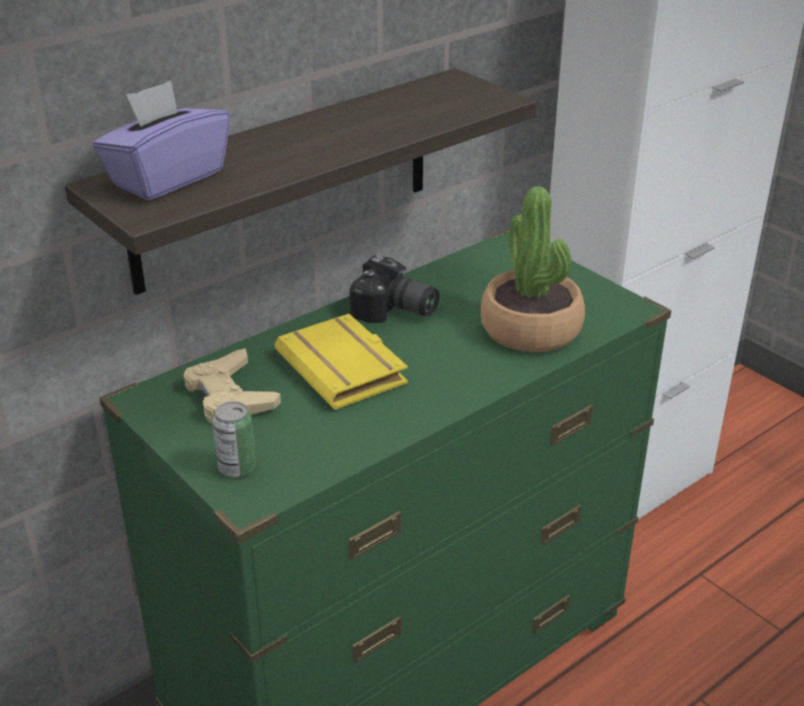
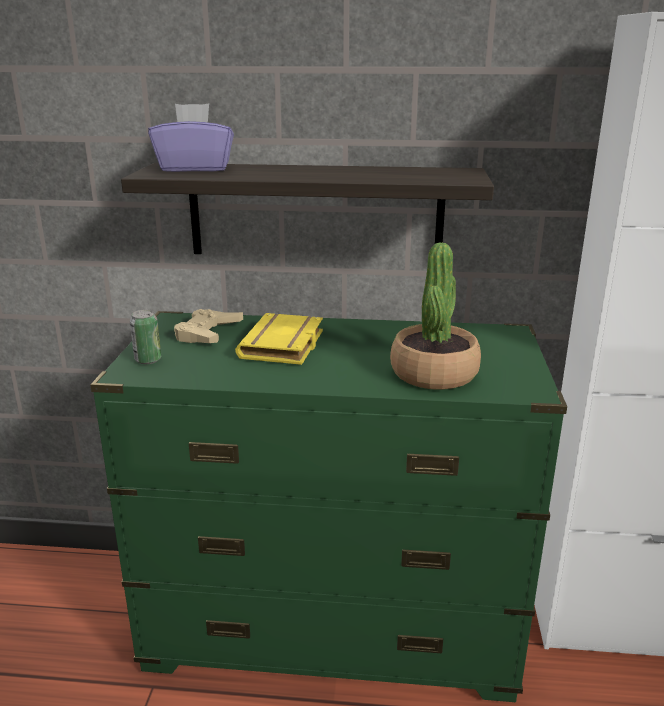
camera: 45 degrees right, 10 degrees down
camera [349,255,439,323] -> none

